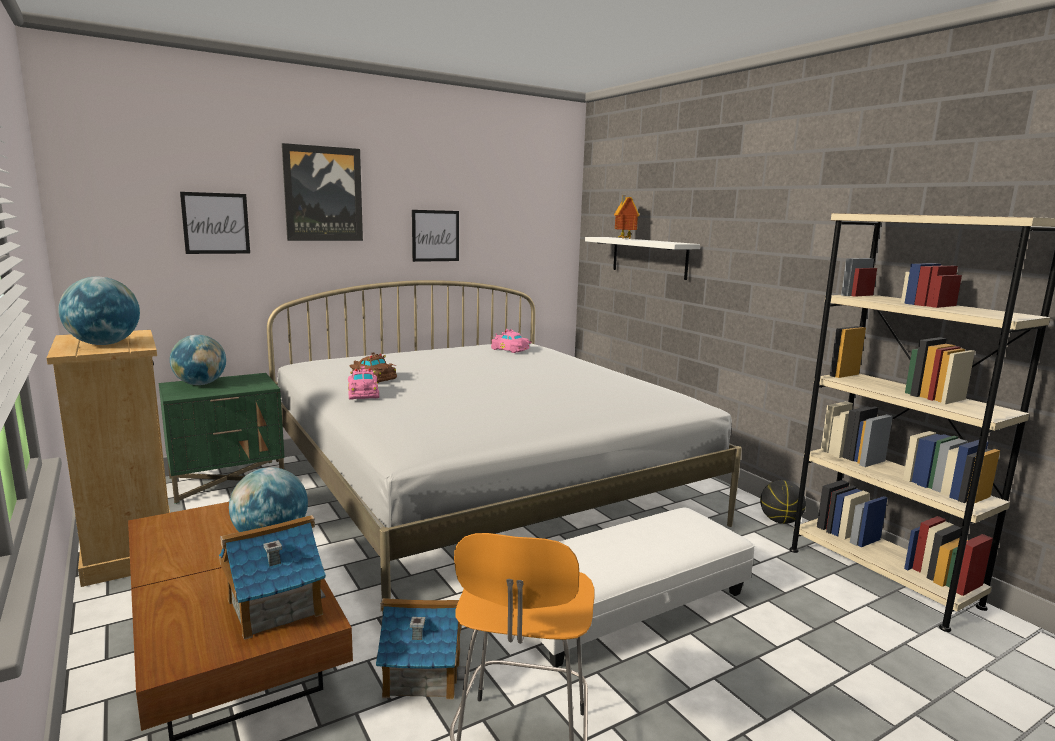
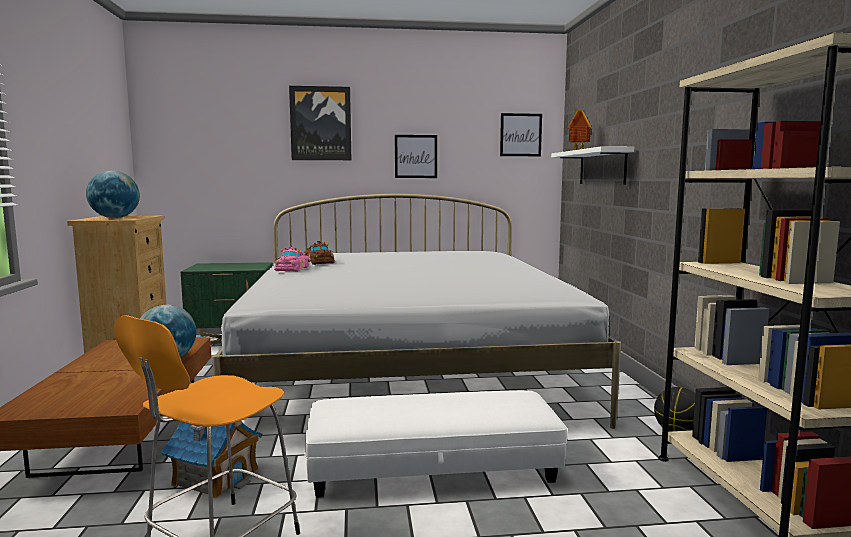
camera: 25 degrees right, 5 degrees down
globe [170,335,226,385] -> none
picture [180,192,250,254] -> picture moved to [500,113,542,156]
toy house [219,515,326,640] -> none
pink toy car [491,329,532,353] -> none

